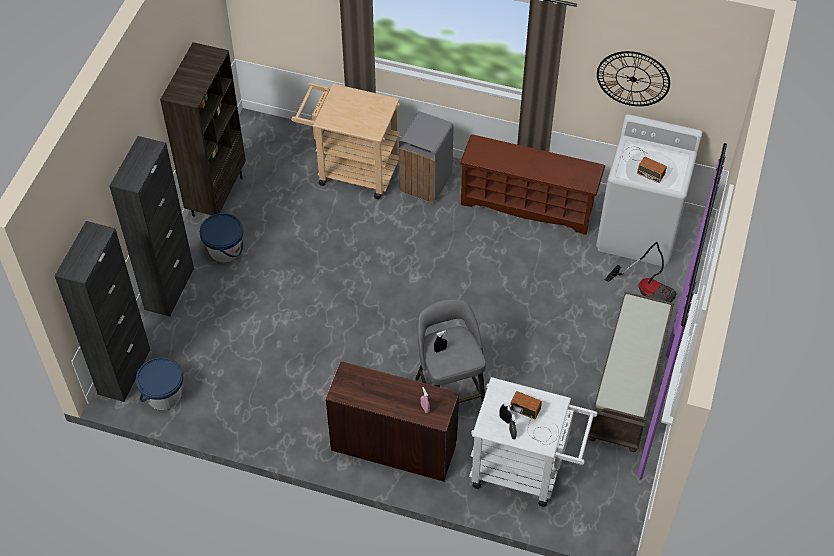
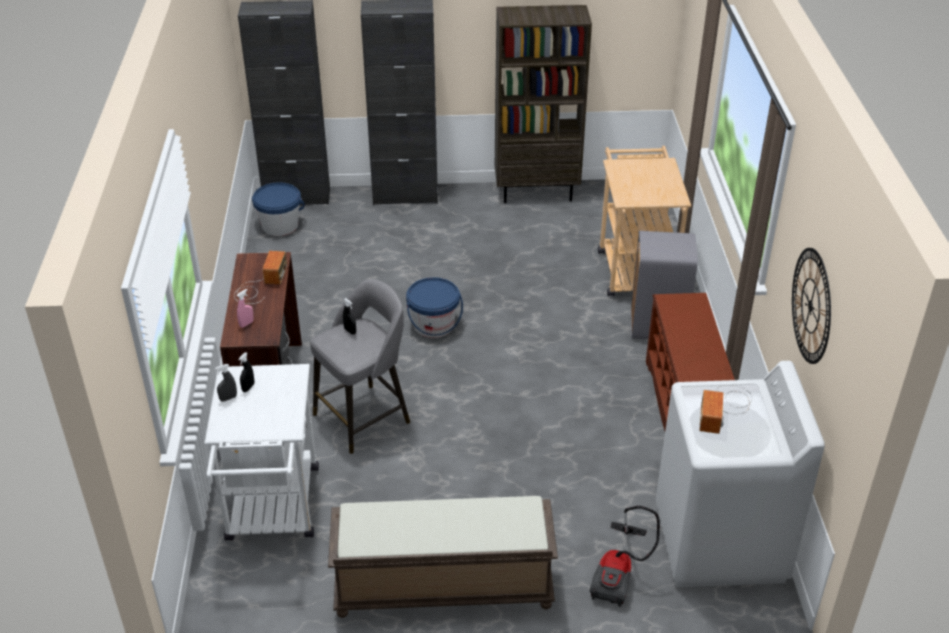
camera: 70 degrees right, 15 degrees down
blue bucket [200,213,243,262] -> blue bucket moved to [406,277,463,338]
radio [510,391,559,445] -> radio moved to [234,251,287,304]

